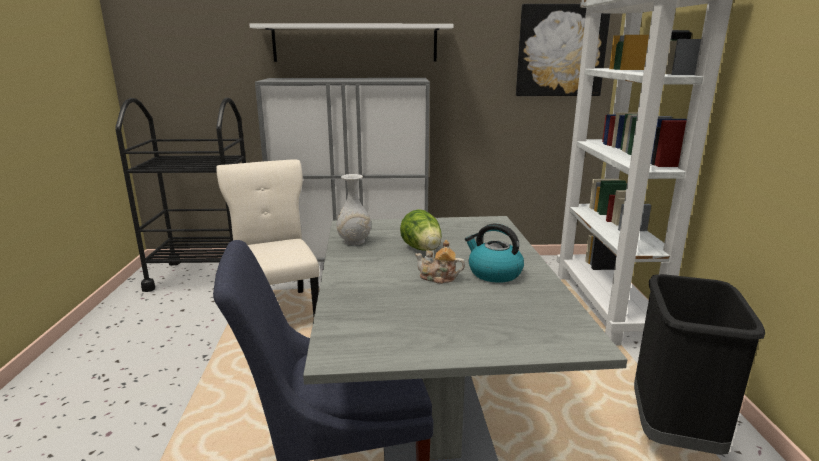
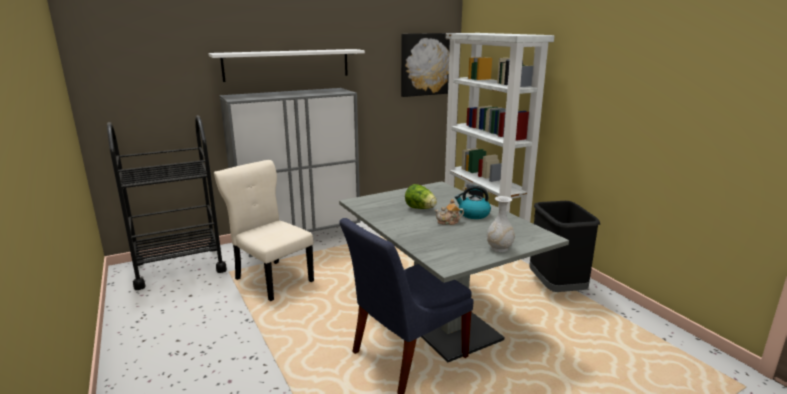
camera: 25 degrees left, 0 degrees up
white vase [337,174,371,245] -> white vase moved to [487,196,515,252]

